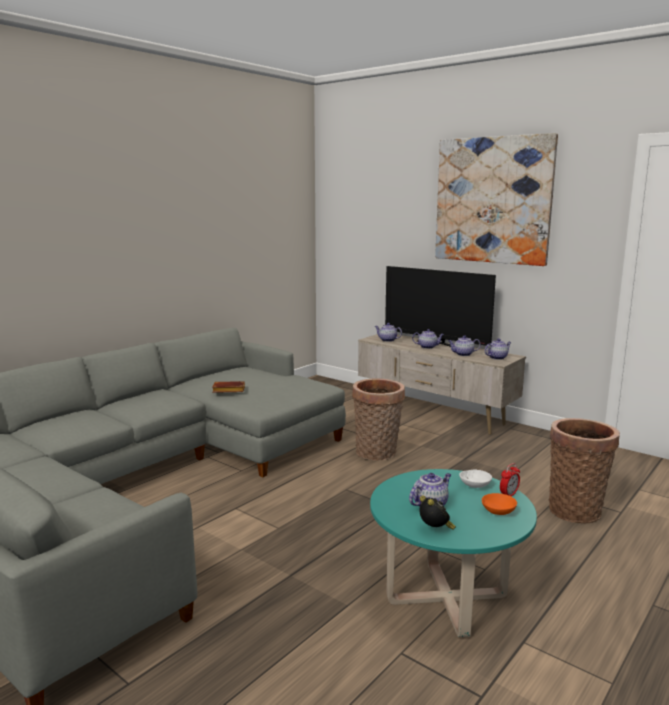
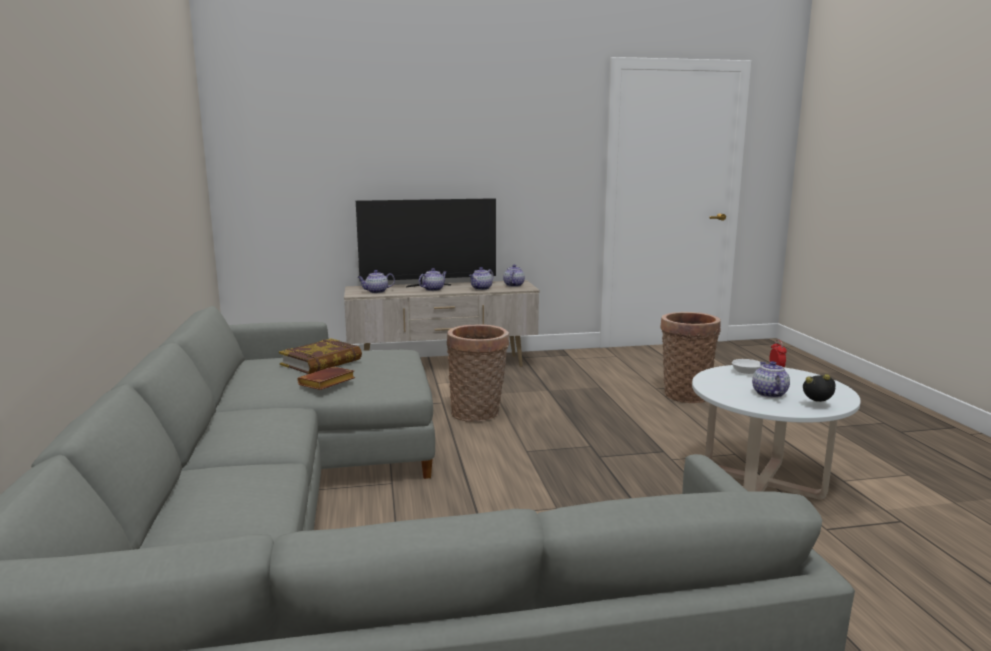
camera: 50 degrees left, 0 degrees up
turquoise coffee table [370,469,537,637] -> white coffee table [692,365,861,500]
picture [435,133,558,266] -> none
orange bowl [482,493,517,515] -> none
none -> book [279,338,362,374]

